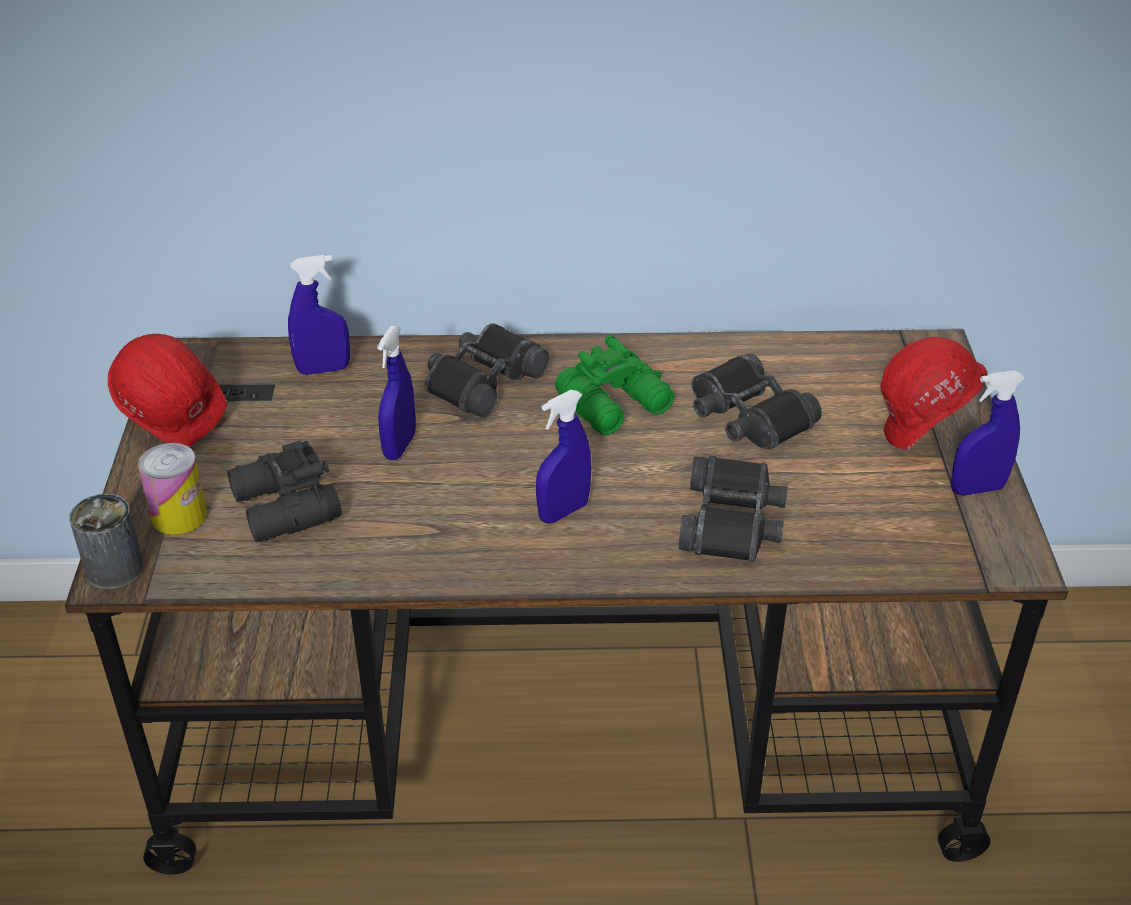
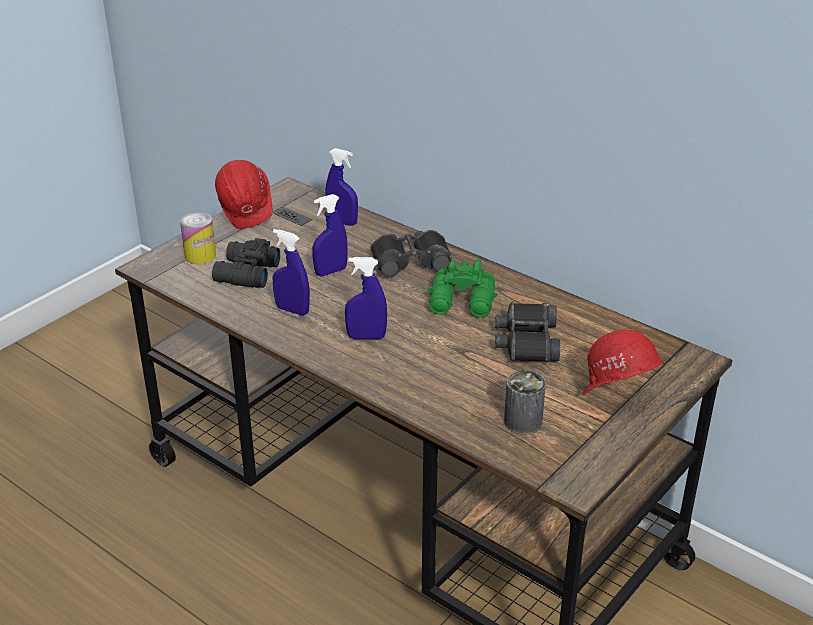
camera: 40 degrees right, 5 degrees down
can [69,494,144,589] -> can moved to [504,370,546,434]
black binoculars [679,456,788,562] -> none
blue spray bottle [951,370,1025,496] -> blue spray bottle moved to [273,229,310,315]

